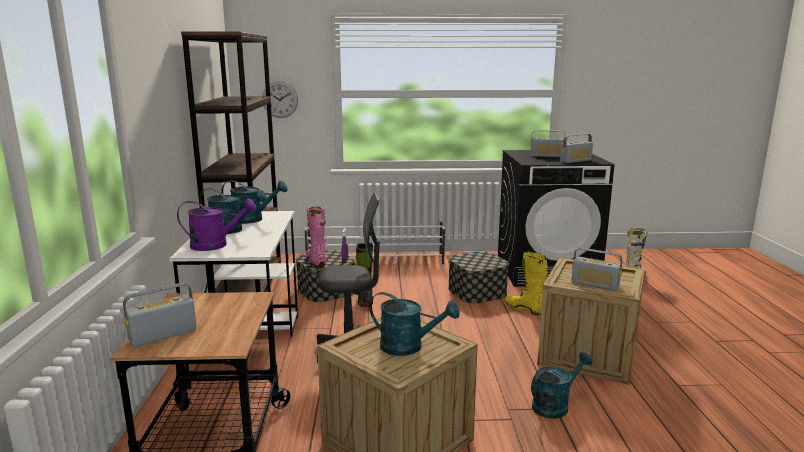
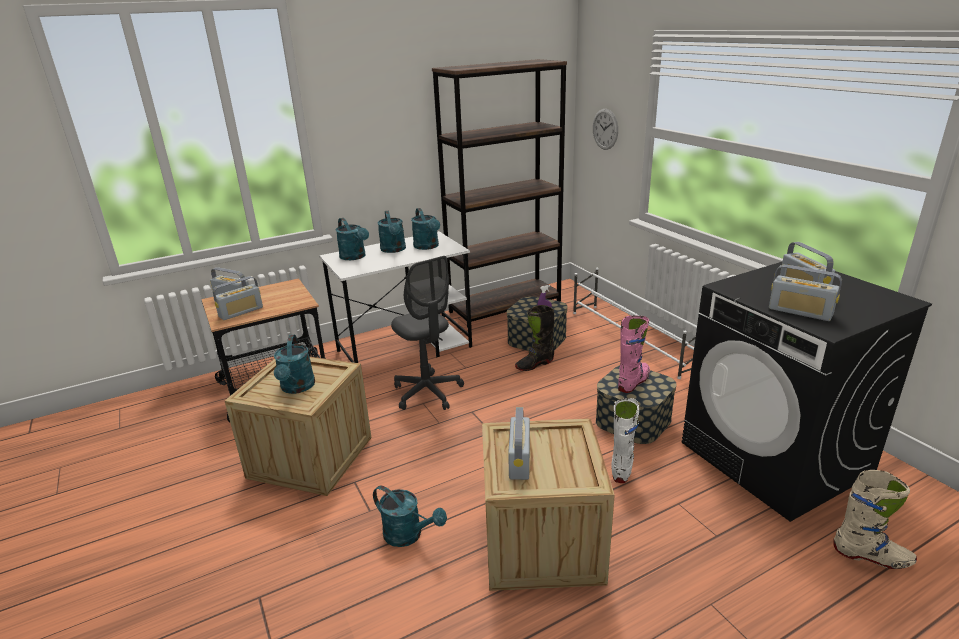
camera: 65 degrees right, 10 degrees up
purple watering can [177,199,257,251] -> turquoise watering can [336,218,369,260]
pink boot [306,206,327,267] -> pink boot moved to [618,316,650,393]
yellow boot [505,252,549,315] -> white boot [611,398,639,483]
none -> radio [213,276,263,320]

